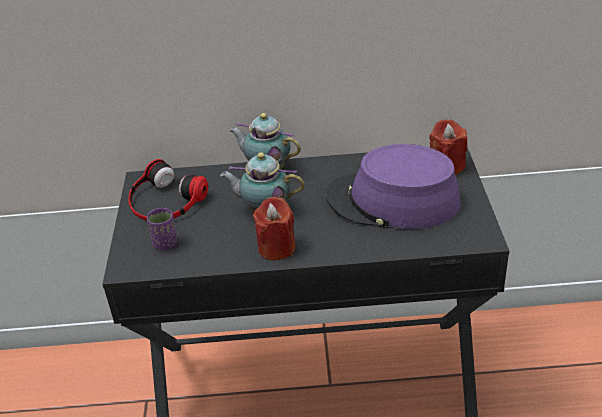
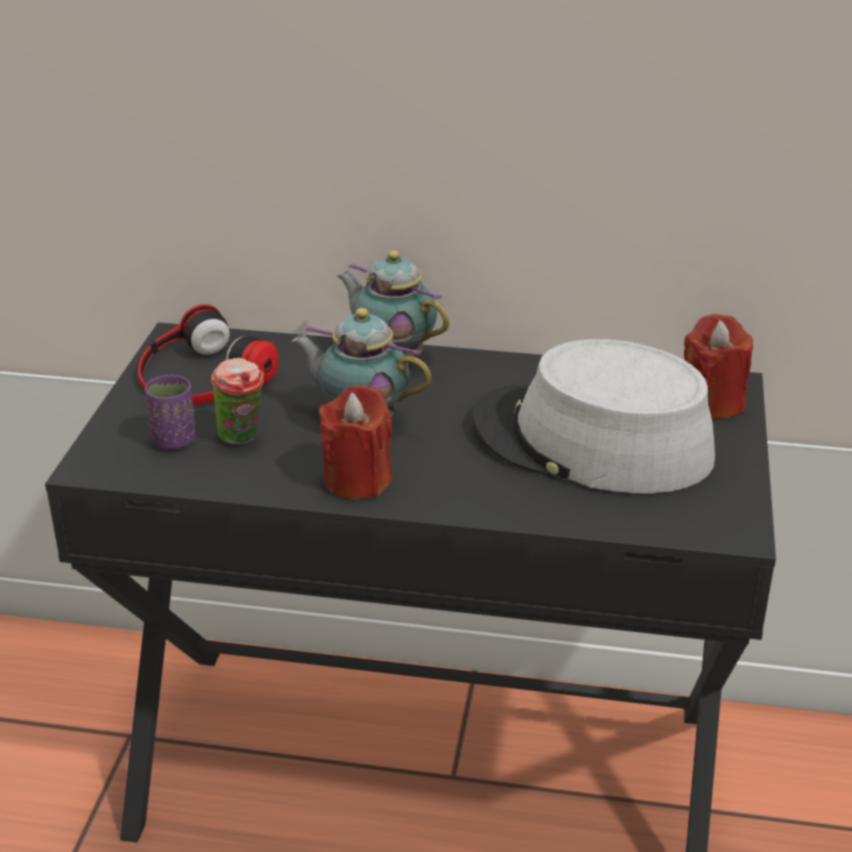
camera: 10 degrees right, 5 degrees down
purple hat [326,144,461,229] -> grey hat [472,339,715,493]
none -> cup [211,358,264,444]

